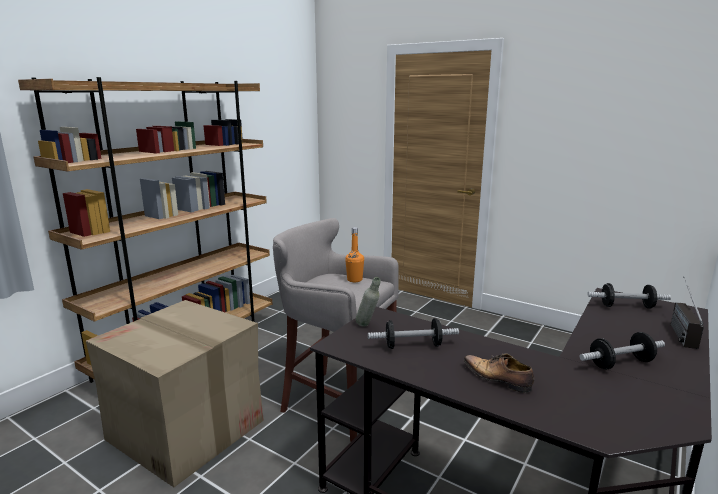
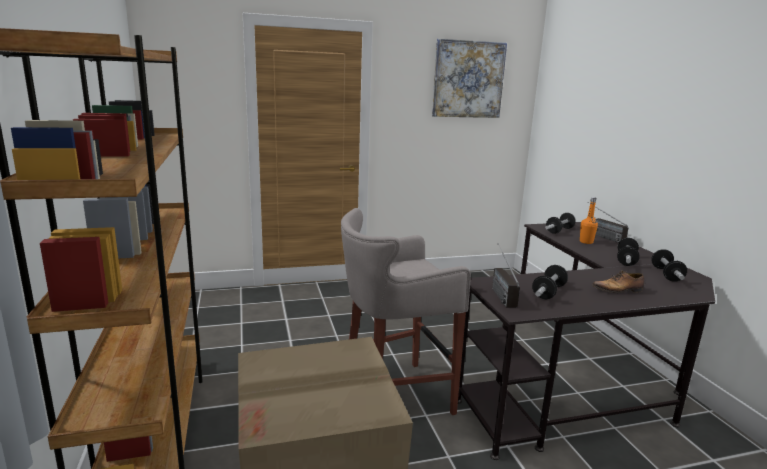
camera: 50 degrees left, 0 degrees up
orange bottle [345,227,364,282] -> orange bottle moved to [580,197,598,244]
grey bottle [356,277,381,327] -> radio [492,244,520,308]
none -> picture [432,39,507,118]
none -> dumbbell [651,249,687,282]

